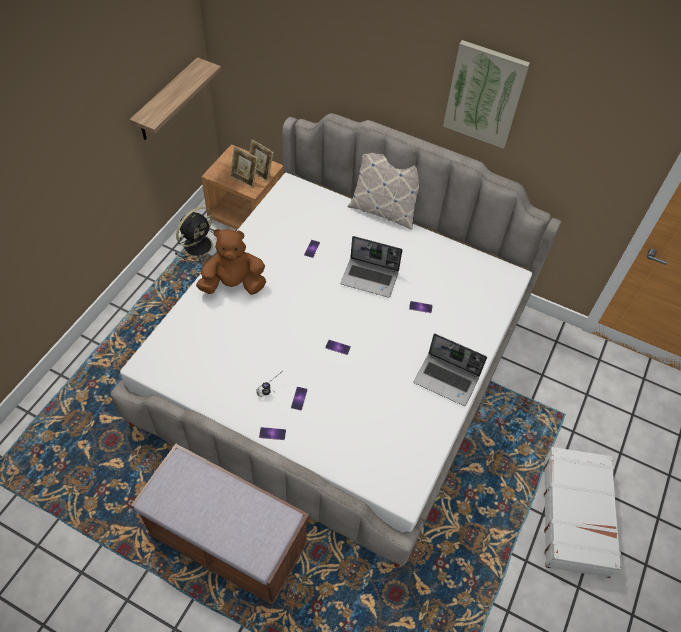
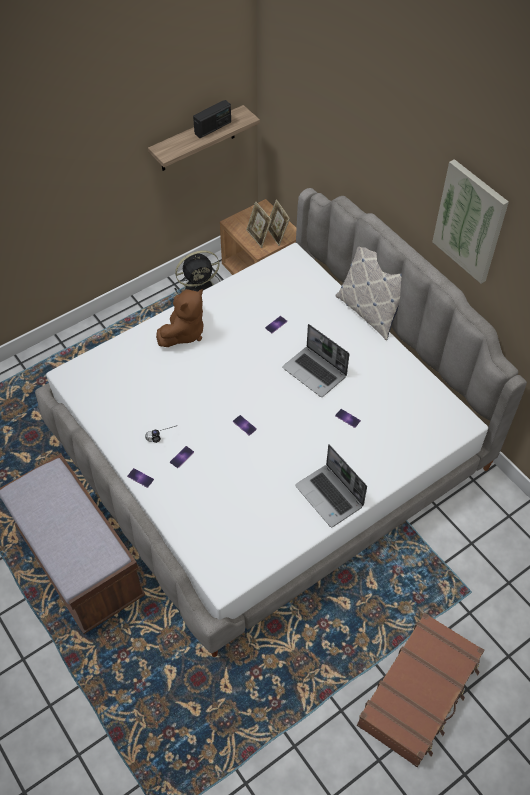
camera: 30 degrees right, 0 degrees up
brown plush toy [196,229,266,295] -> brown plush toy turned 105 degrees clockwise [156,289,204,347]
white suitcase [543,447,621,578] -> brown suitcase [357,613,485,767]
none -> radio [193,100,231,138]

